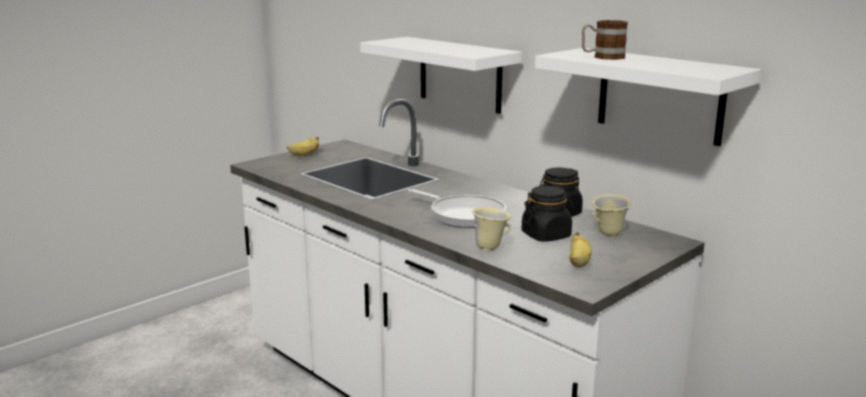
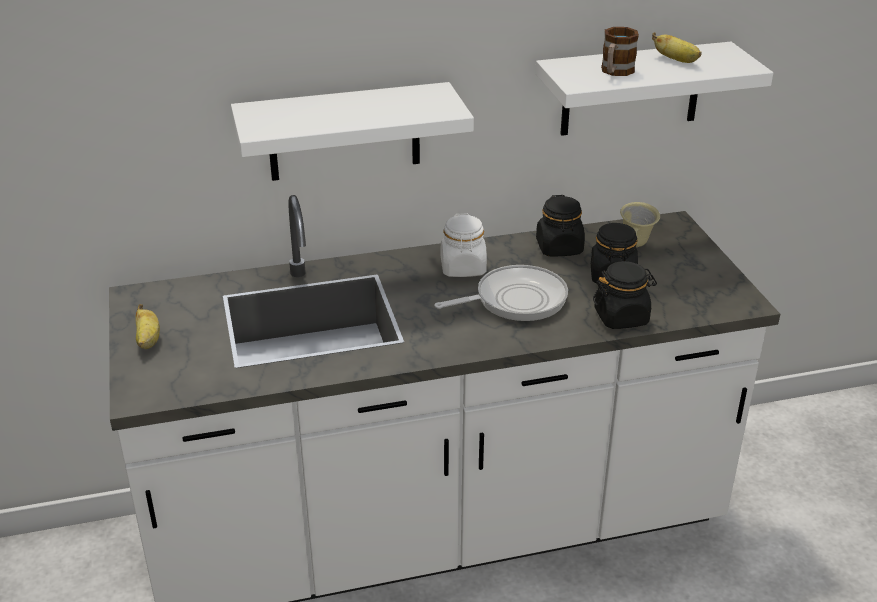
camera: 60 degrees left, 15 degrees up
beige mug [472,207,511,251] -> black jar [593,261,657,329]
banana [569,232,592,268] -> banana moved to [652,32,702,63]
none -> white jar [441,214,487,277]

